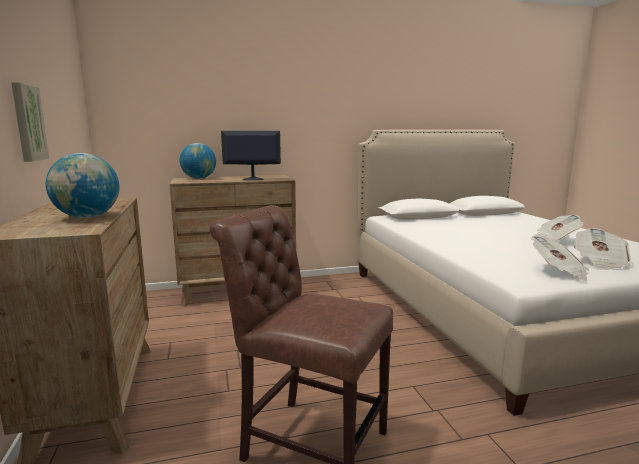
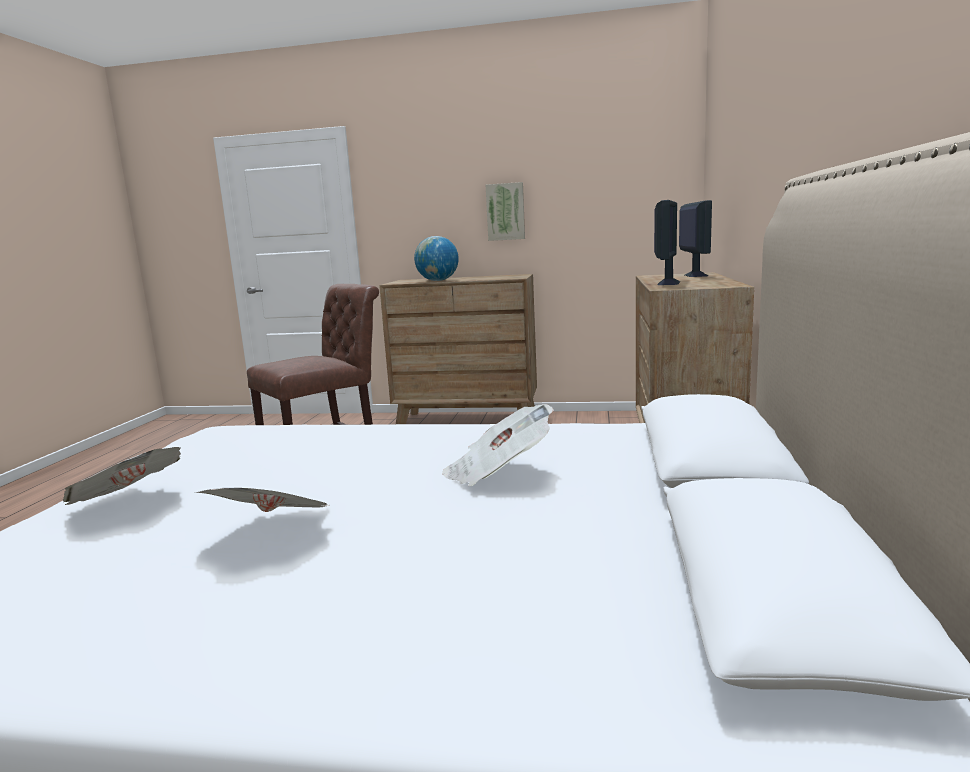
camera: 115 degrees right, 0 degrees up
globe [180,143,216,179] -> monitor [679,200,712,277]
newspaper [533,236,589,281] -> newspaper moved to [442,404,554,486]

